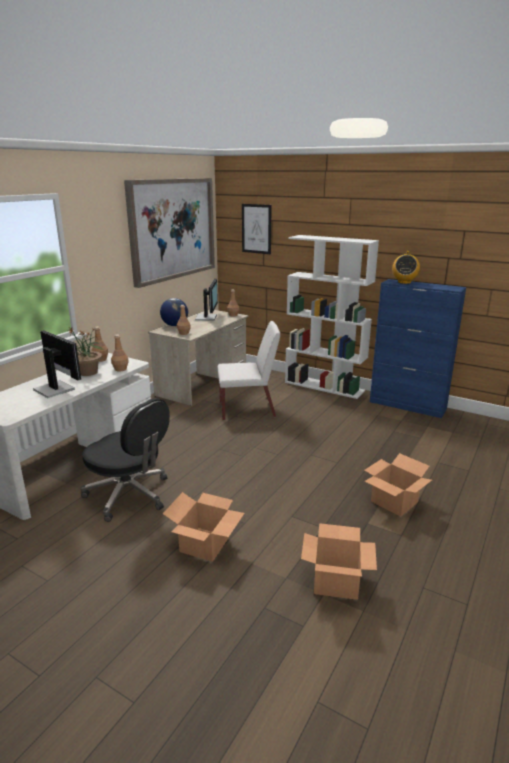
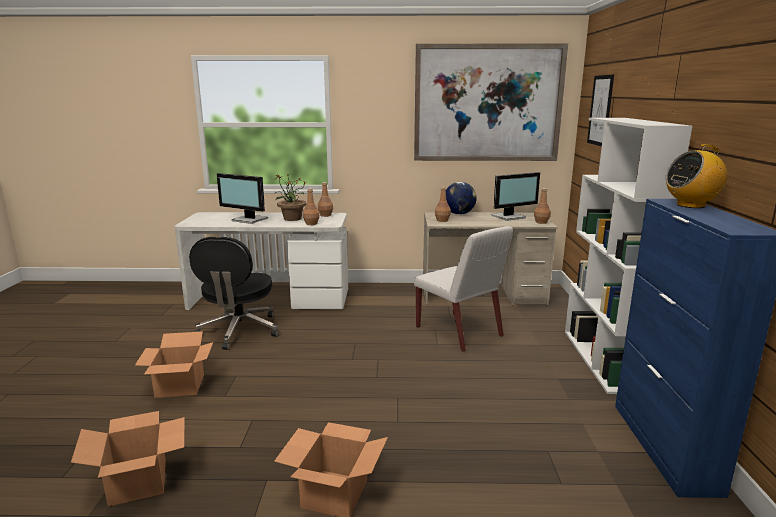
camera: 60 degrees right, 5 degrees down
monitor [33,330,81,398] -> monitor turned 105 degrees clockwise [217,173,268,224]

